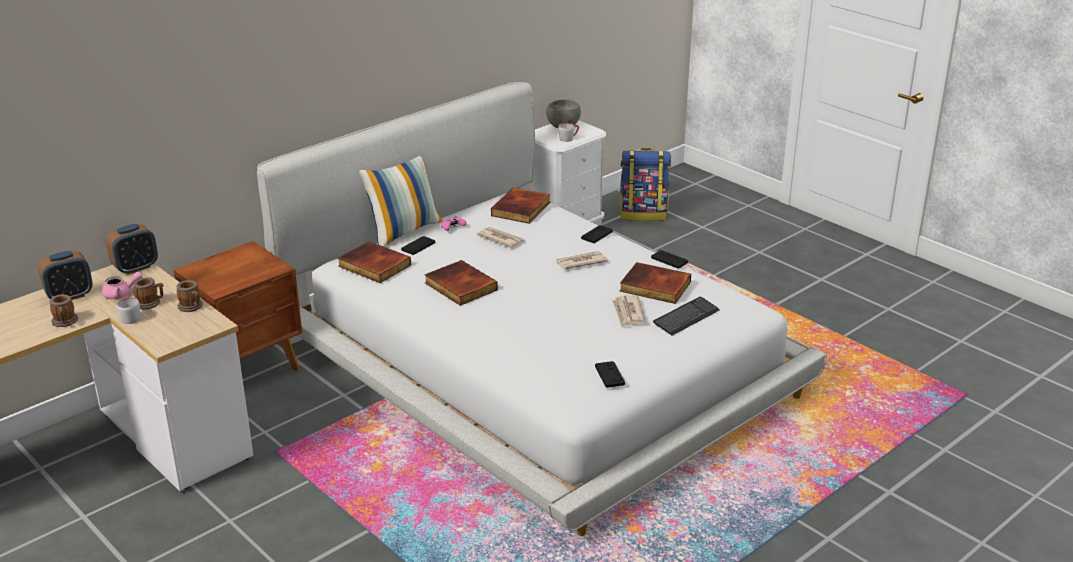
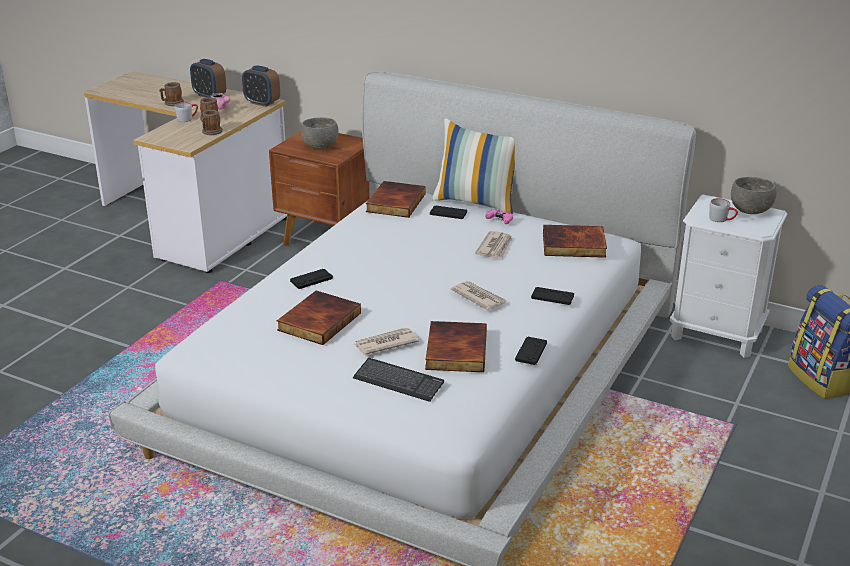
camera: 70 degrees right, 0 degrees up
book [424,260,498,306] -> book moved to [277,290,361,345]
black game controller [595,361,625,388] -> black game controller moved to [290,269,333,289]
none -> grey bowl [301,117,339,149]

